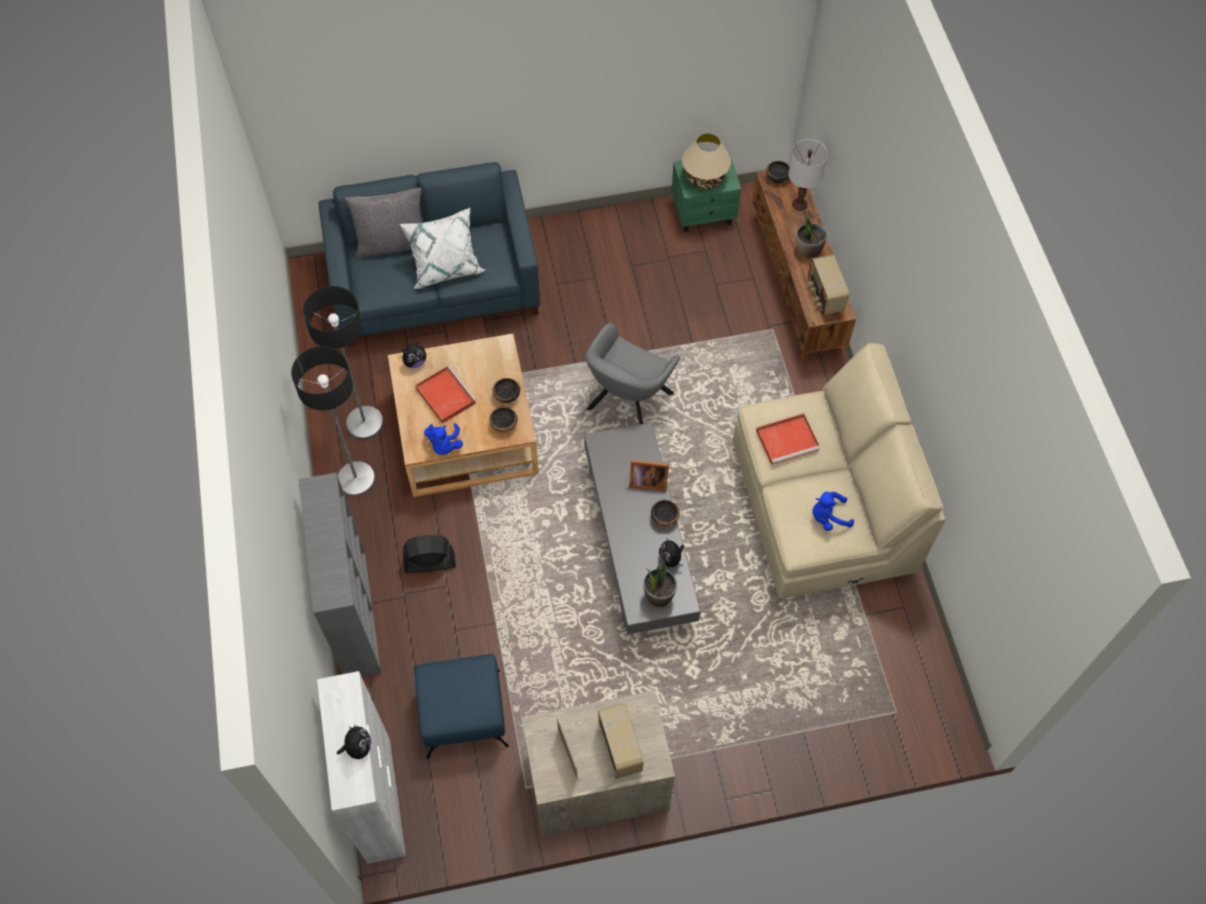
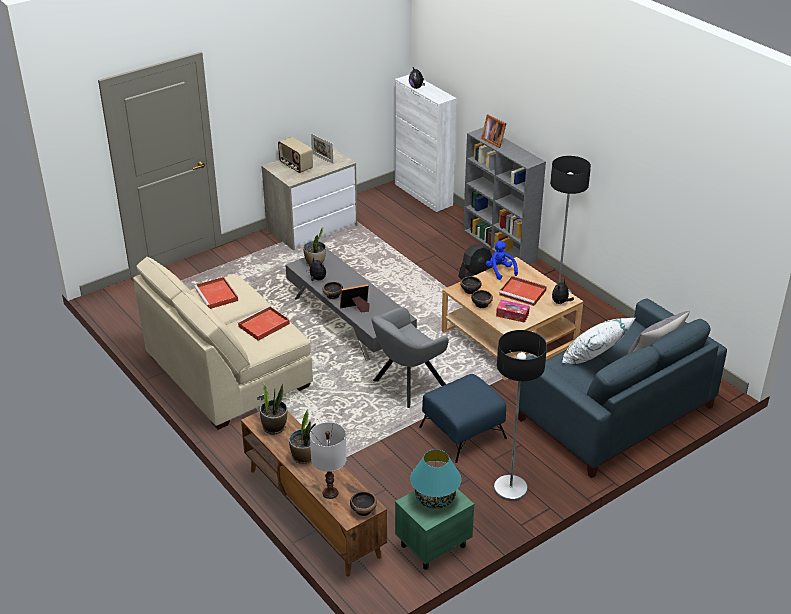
camera: 155 degrees right, 25 degrees down
floor lamp [303,286,383,439] -> floor lamp moved to [494,330,547,501]
blue ottoman [415,654,509,759] -> blue ottoman moved to [419,374,507,463]
grey armchair [585,323,680,424] -> grey armchair turned 135 degrees counterclockwise [371,307,449,408]
beige table lamp [682,133,731,189] -> turquoise table lamp [410,449,461,509]
radio [808,255,849,315] -> potted plant [260,382,287,434]
blue plush toy [812,492,854,531] -> red tray [194,277,238,309]
none -> picture frame [481,114,507,148]
none -> tissue box [496,300,530,323]

